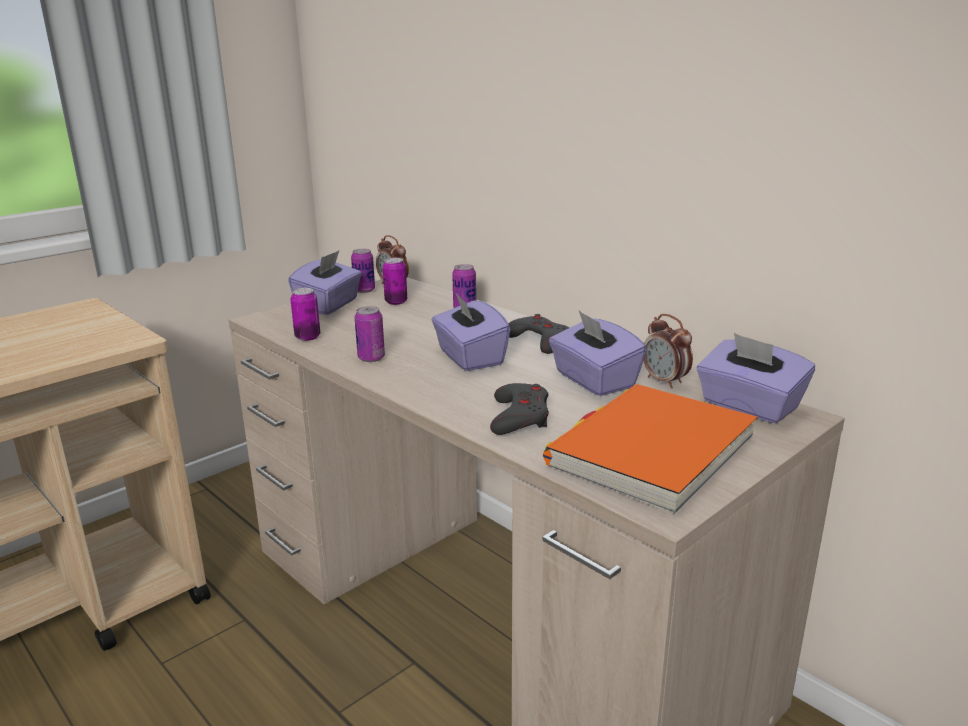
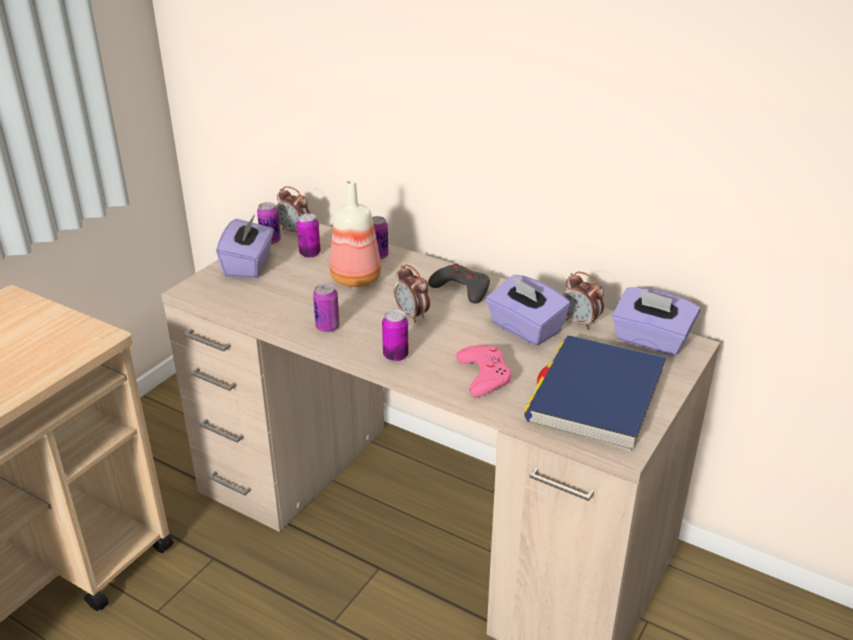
camera: 15 degrees left, 10 degrees up
can [290,288,320,341] -> can moved to [382,310,408,361]
purple tissue box [432,292,510,371] -> alarm clock [394,264,430,323]
grey game controller [490,383,549,435] -> pink game controller [456,346,512,397]
orange book [543,384,757,515] -> blue book [524,335,666,451]
none -> bottle [330,180,381,287]

